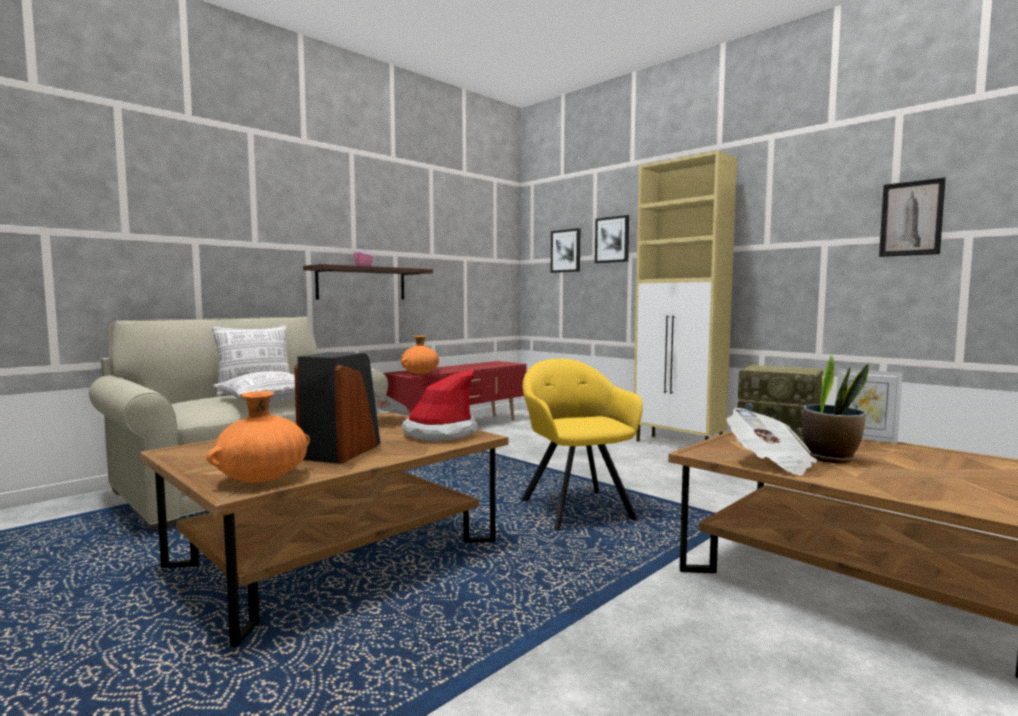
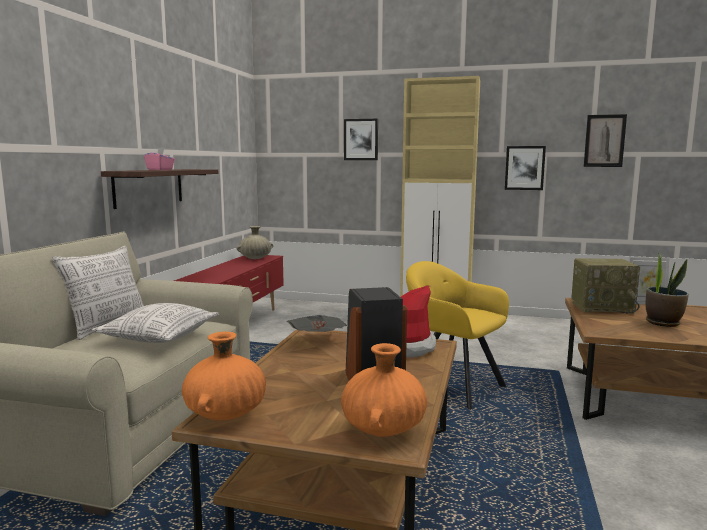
camera: 30 degrees left, 5 degrees up
orange vase [401,336,439,374] -> orange vase moved to [182,332,266,420]
picture [551,228,580,273] -> picture moved to [505,146,546,190]
newspaper [727,408,817,475] -> none
none -> beige vase [236,226,273,259]

